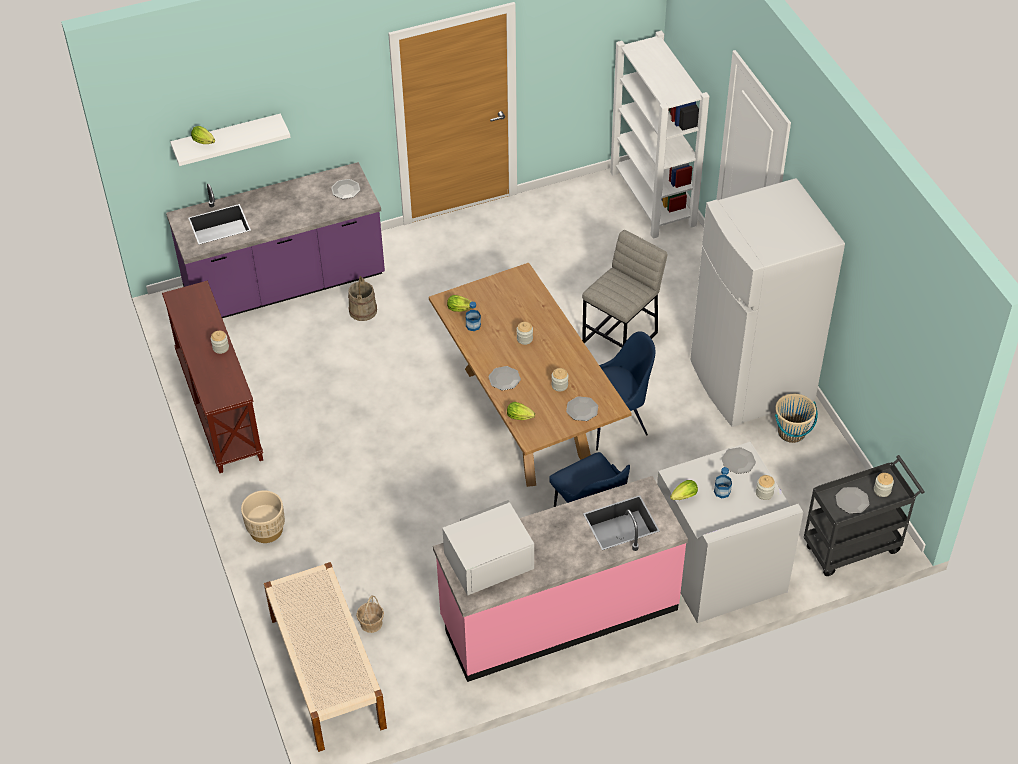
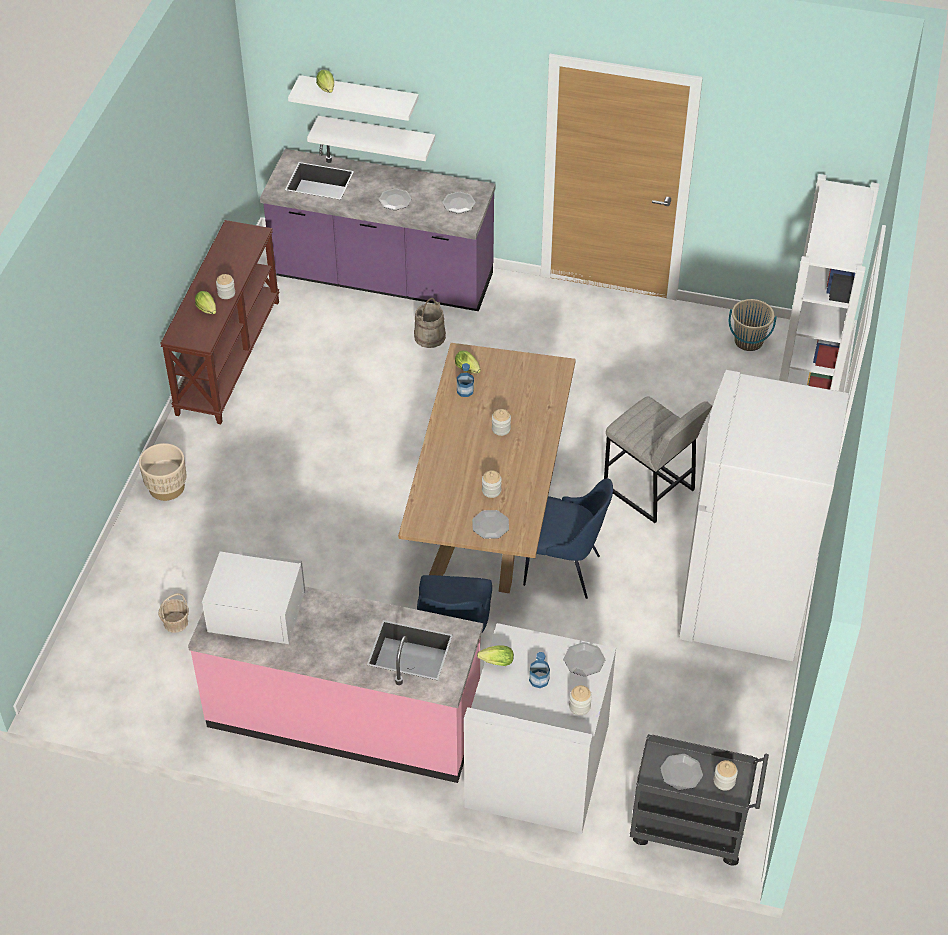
camera: 35 degrees right, 0 degrees up
beige bench [264,562,387,752] -> none
plate [488,366,521,390] -> plate moved to [379,188,412,210]
lettuce [507,402,535,420] -> lettuce moved to [195,291,216,314]
grey chair [582,230,667,347] -> grey chair turned 60 degrees clockwise [604,396,712,523]
beige bucket [775,394,818,443] -> beige bucket moved to [729,299,777,351]
none -> white shelf [307,116,435,161]

